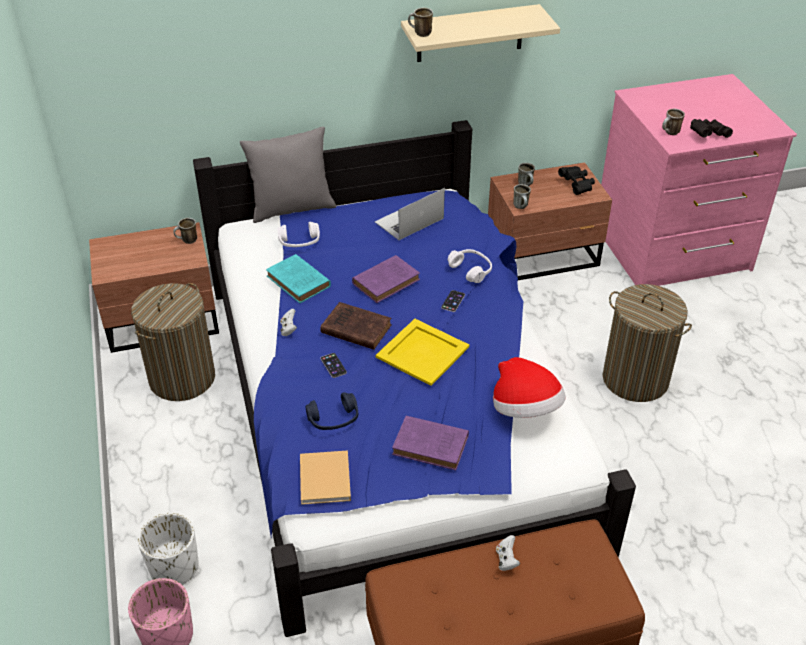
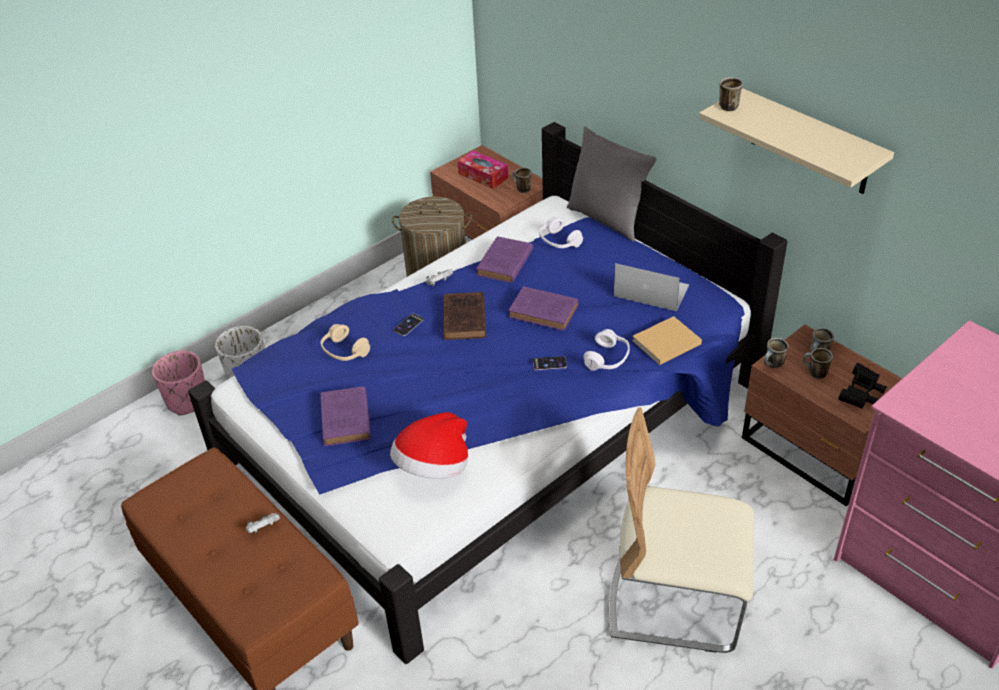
camera: 65 degrees right, 0 degrees up
turquoise book [266,254,331,303] -> purple book [476,236,533,283]
beige book [300,450,351,505] -> beige book moved to [632,316,702,365]
blue headphones [305,392,358,430] -> beige headphones [320,324,370,361]
yellow tray [376,319,469,386] -> none
laundry basket [603,284,692,402] -> beige chair [609,407,754,653]
mug [662,108,685,135] -> mug moved to [803,348,833,379]
black binoculars [690,119,733,138] -> none
none -> tissue box [458,151,508,189]

